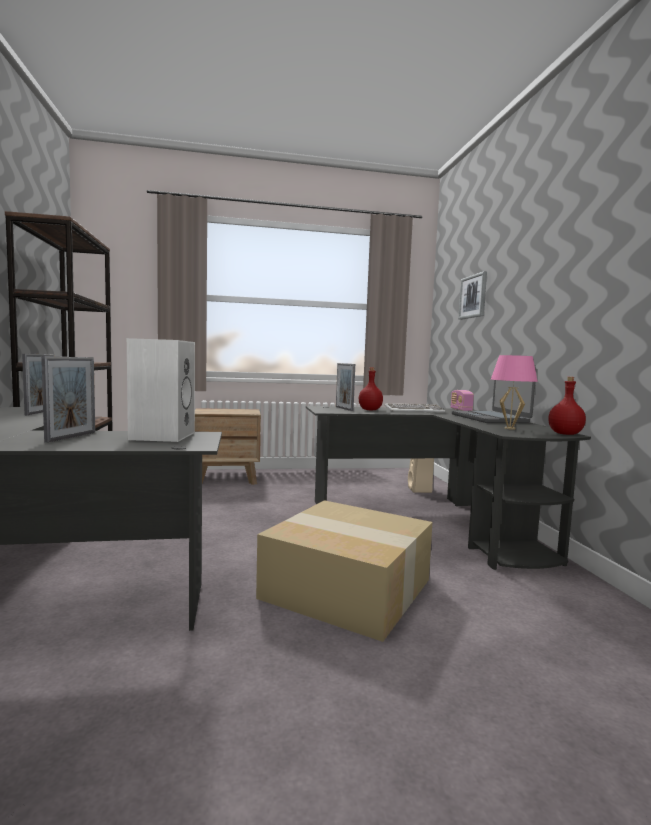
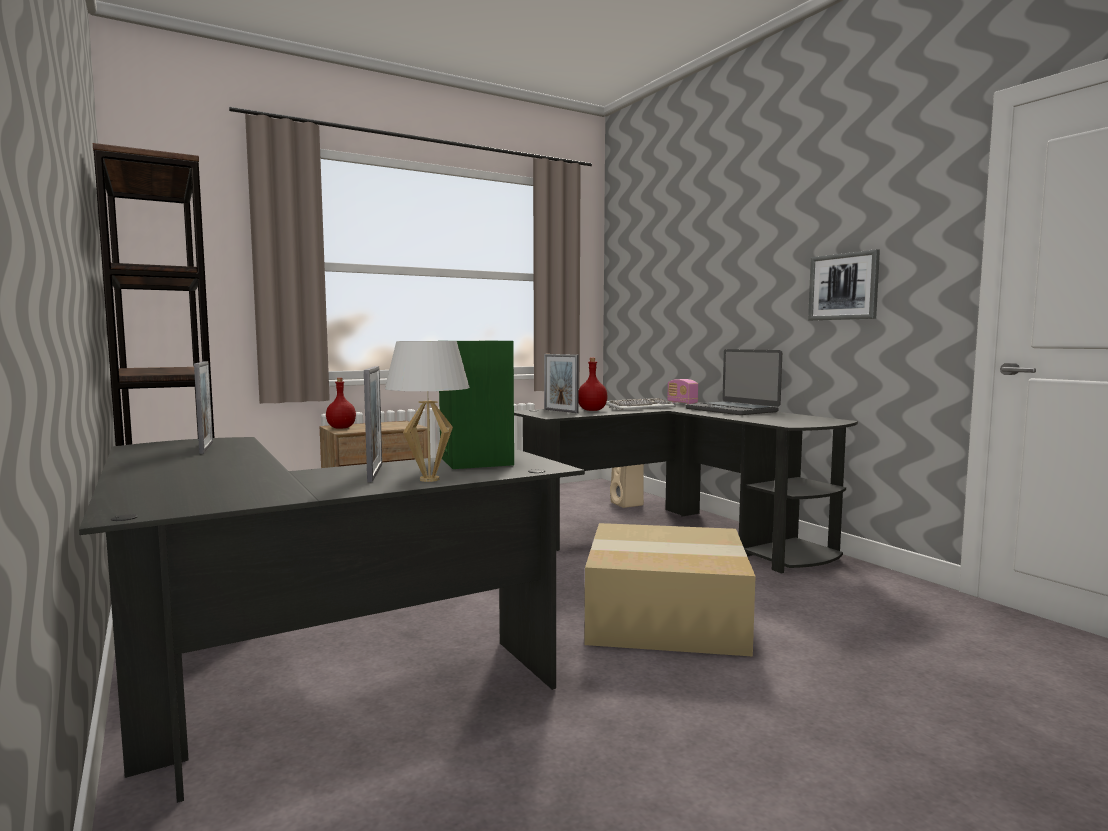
camera: 20 degrees left, 0 degrees up
white speaker [127,338,195,442] -> green speaker [439,341,514,469]
picture [458,271,487,320] -> picture moved to [808,249,880,321]
pink table lamp [491,355,538,430] -> none
red bottle [548,377,586,435] -> red bottle moved to [326,378,356,429]
none -> white table lamp [385,341,470,482]

